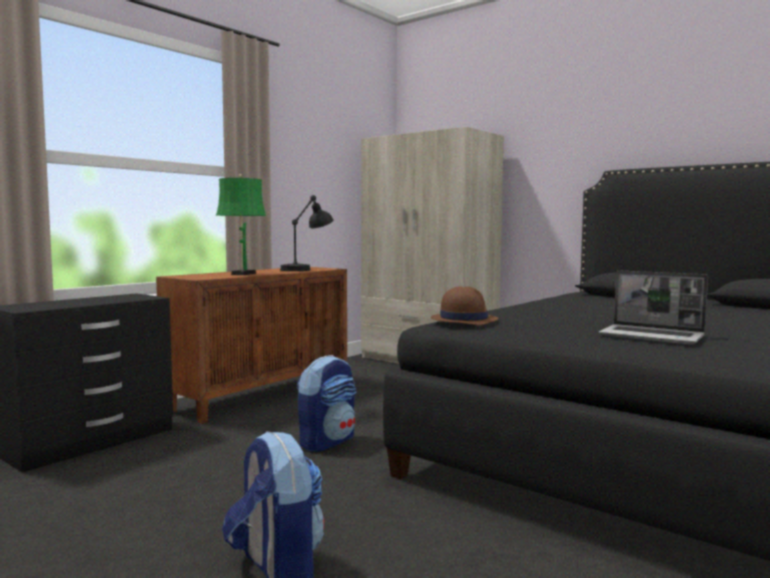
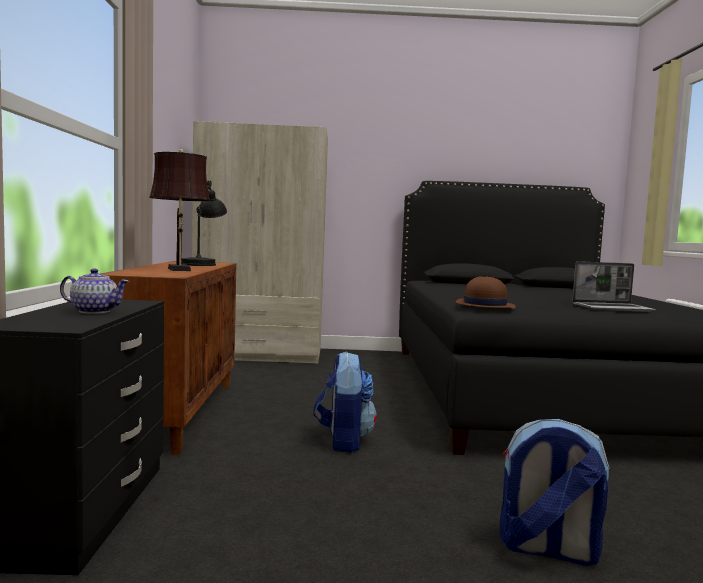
camera: 40 degrees left, 0 degrees up
green table lamp [216,174,266,275] -> brown table lamp [149,149,211,271]
none -> teapot [60,269,129,314]

